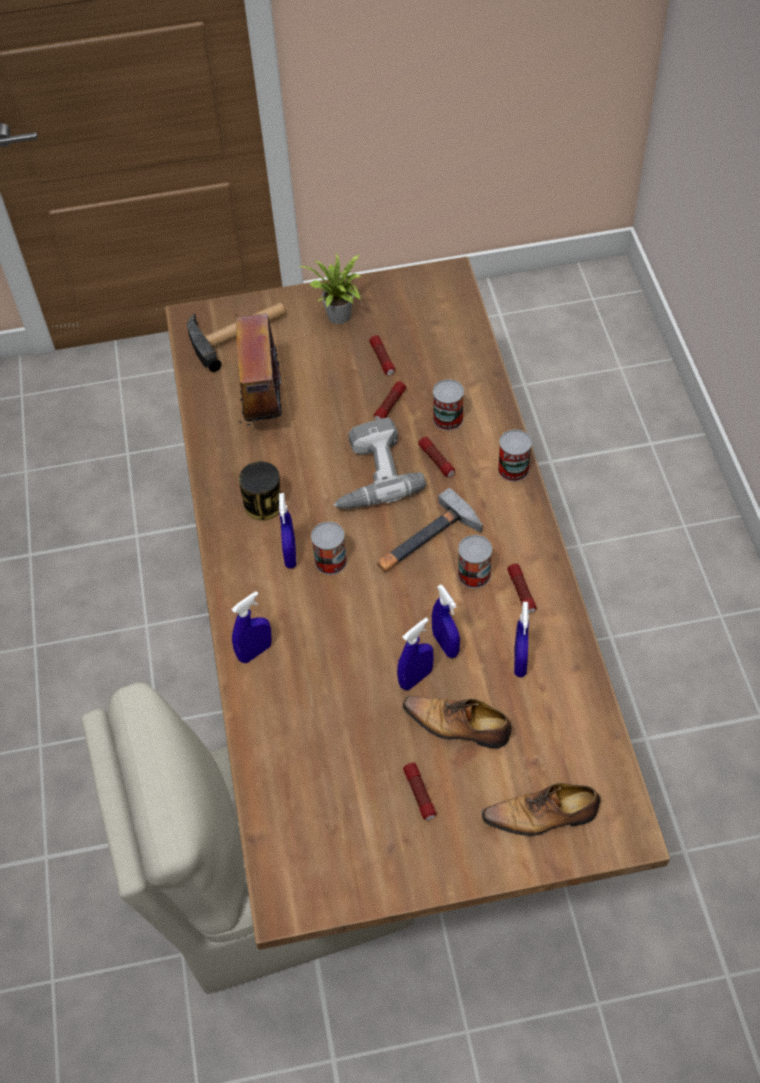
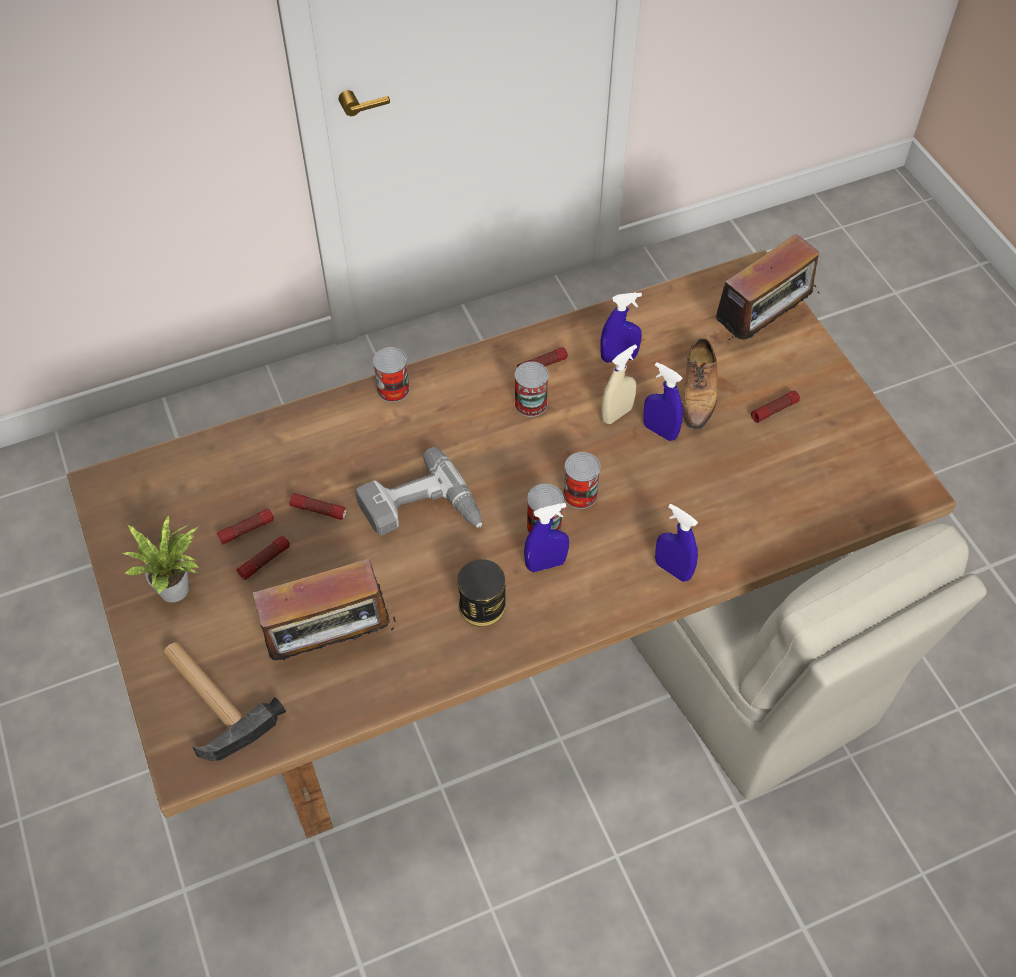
camera: 105 degrees left, 0 degrees up
hammer [377,488,482,572] -> none
flashlight [418,437,455,477] -> flashlight moved to [237,536,290,580]
blue spray bottle [432,584,460,658] -> beige spray bottle [601,344,637,424]
can [433,379,464,431] -> can moved to [563,452,601,509]
shoe [481,783,601,836] -> radio [712,234,819,340]

